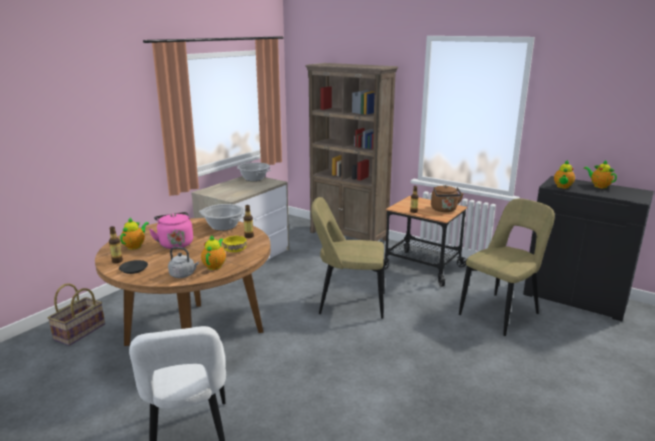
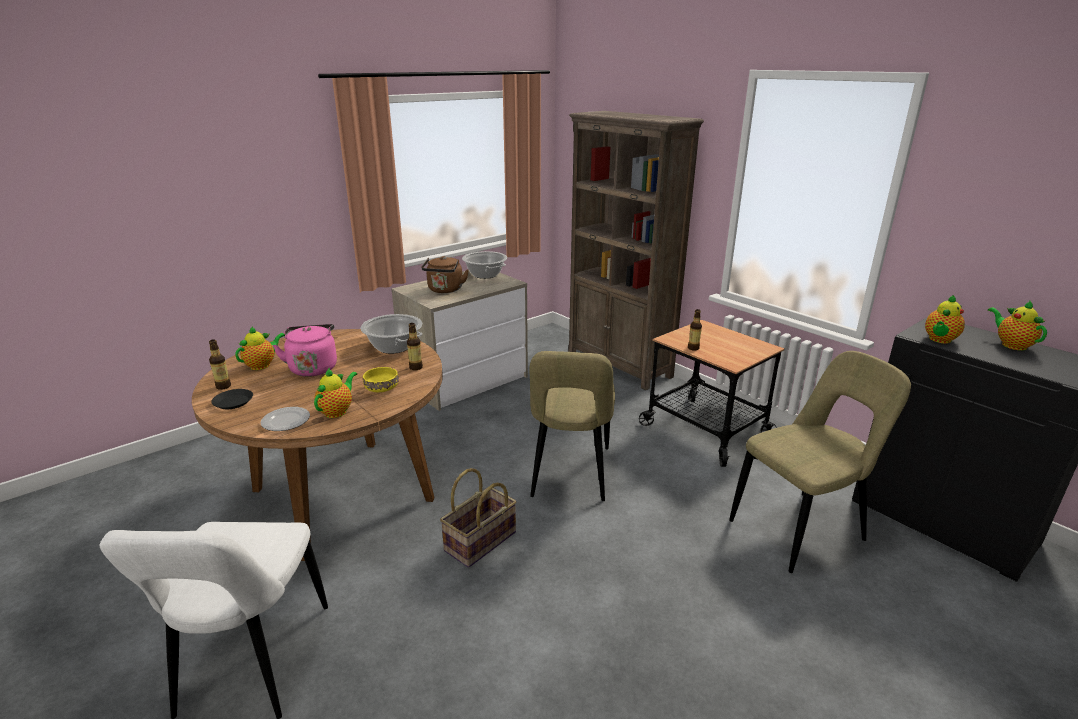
camera: 15 degrees right, 5 degrees up
basket [48,283,105,346] -> basket moved to [440,468,516,568]
grey kettle [168,247,199,278] -> plate [260,407,310,431]
beige chair [311,197,385,319] -> beige chair turned 105 degrees counterclockwise [529,351,615,501]
brown kettle [431,185,464,212] -> brown kettle moved to [421,256,469,293]

